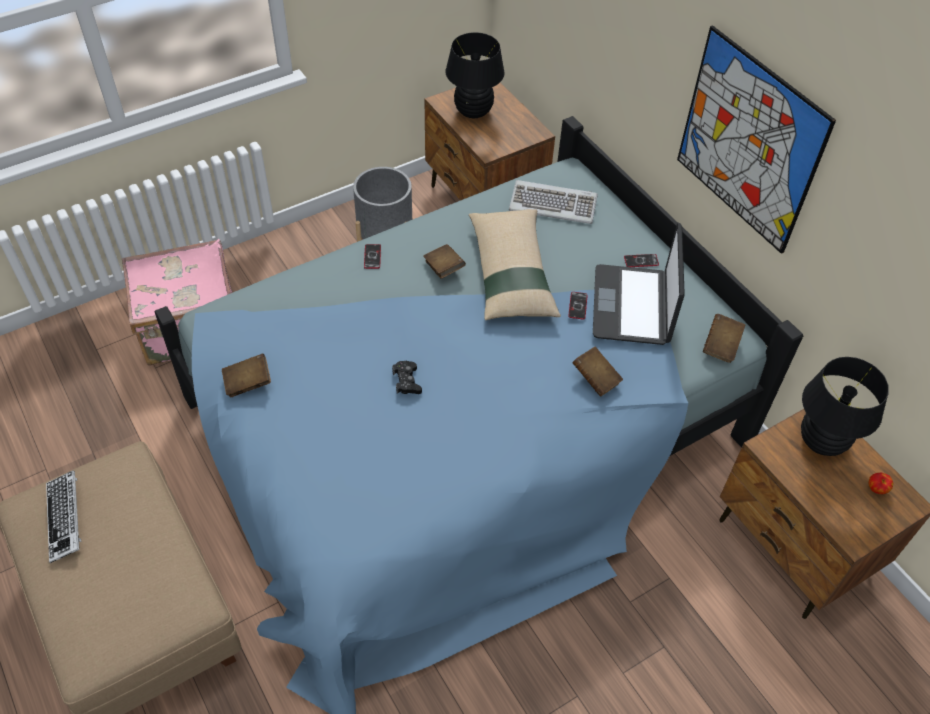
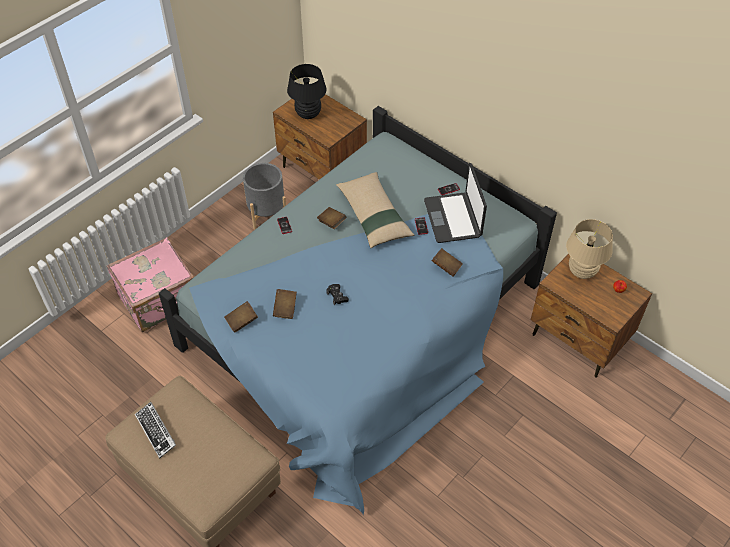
camera: 15 degrees left, 0 degrees up
keyboard [509,180,598,224] -> none
picture [677,25,836,254] -> none
brown book [703,314,746,363] -> brown book moved to [273,289,297,319]
black table lamp [801,357,889,456] -> beige table lamp [566,219,613,279]

